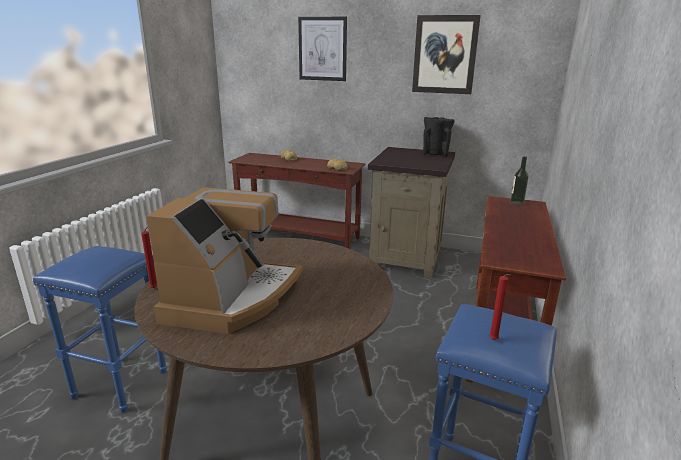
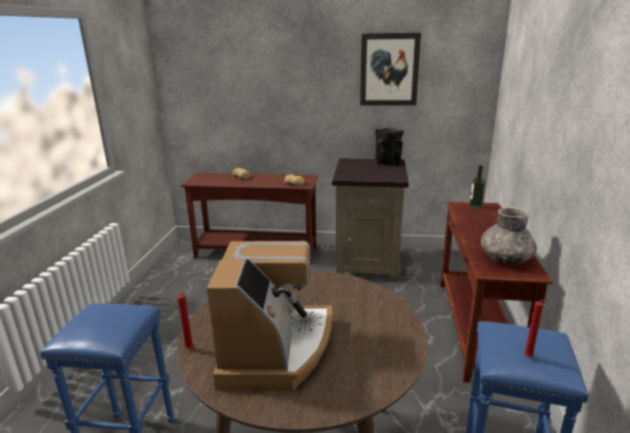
camera: 10 degrees left, 0 degrees up
picture [298,17,347,81] -> none
none -> grey vase [481,207,537,265]

